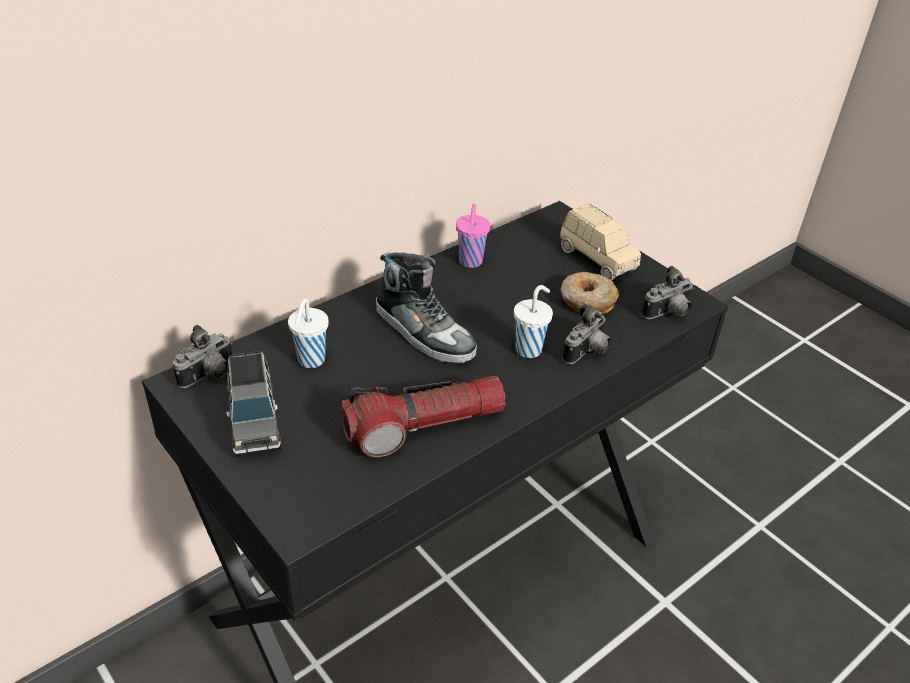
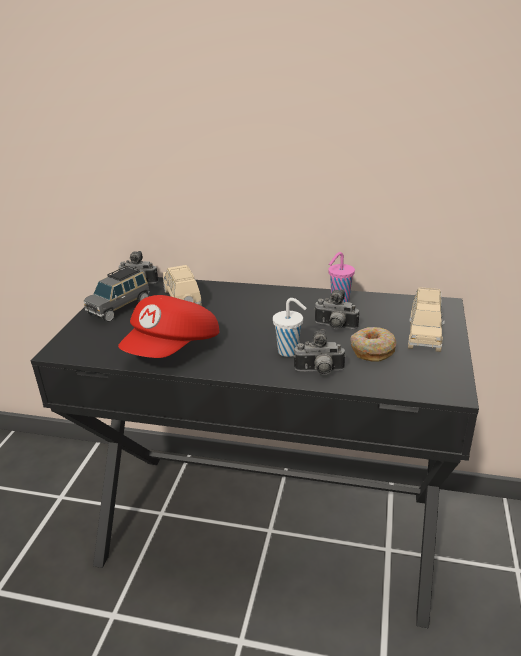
camera: 55 degrees right, 10 degrees down
white cup [288,299,329,368] -> beige toy car [163,265,202,306]
flashlight [341,376,505,458] -> red cap [118,295,219,358]
shoe [376,252,477,363] -> none
camera [641,266,693,319] -> camera moved to [314,289,359,329]

